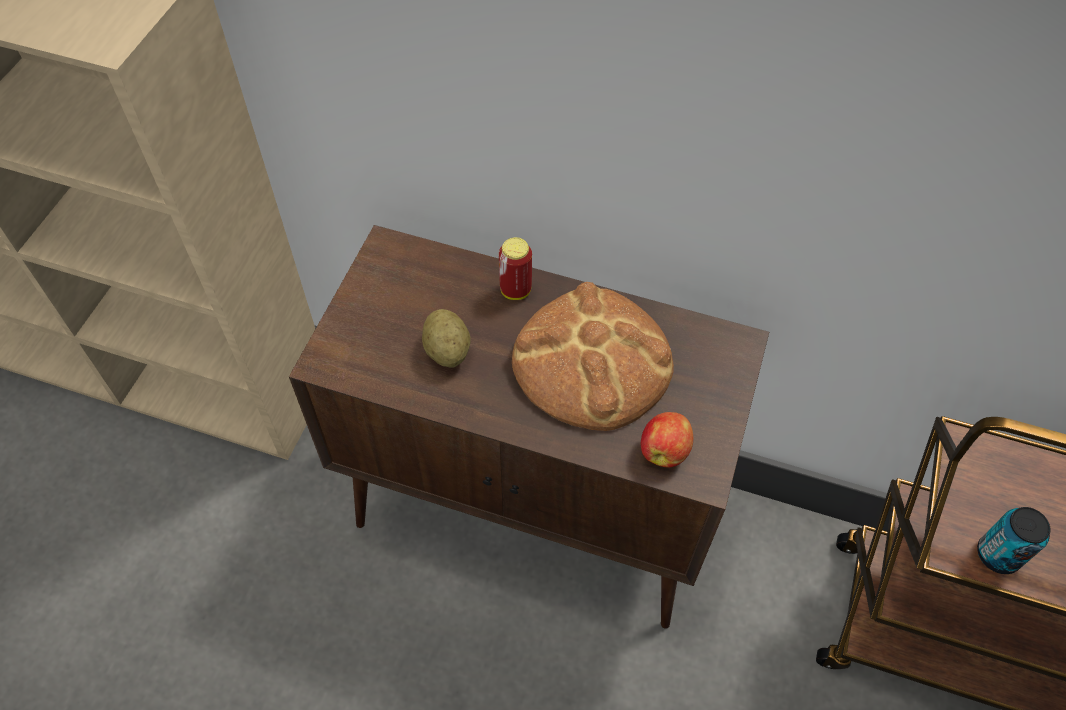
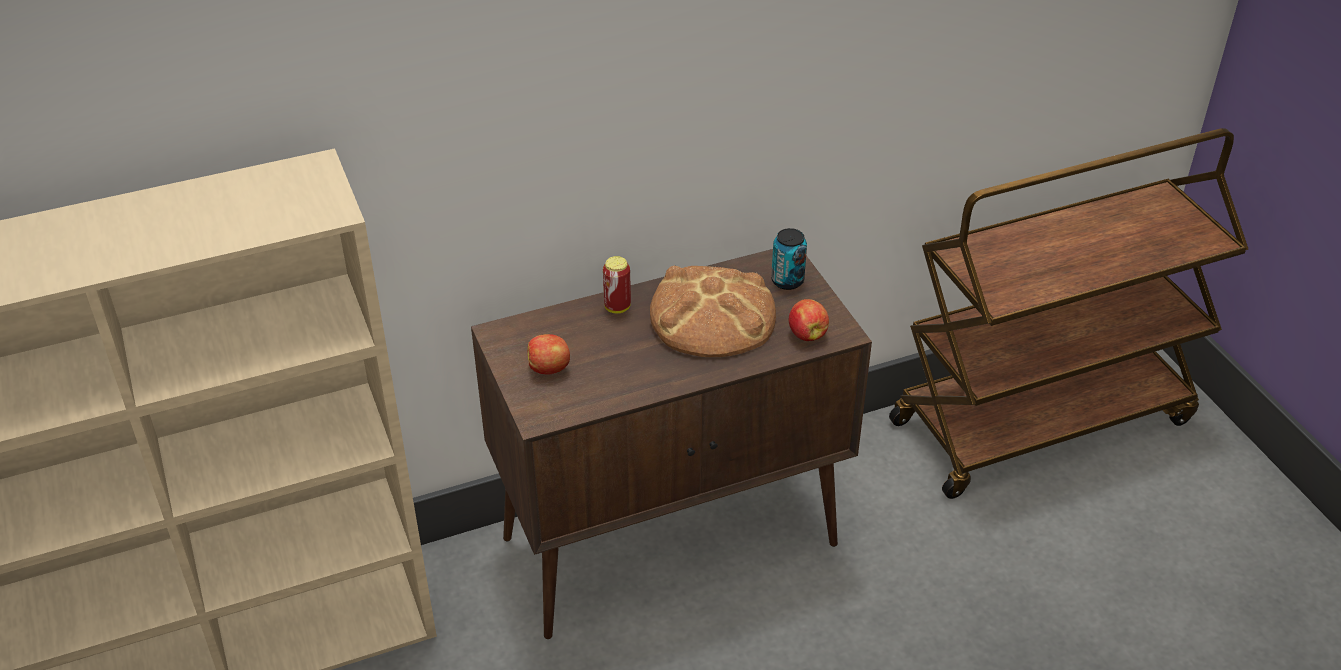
camera: 40 degrees left, 15 degrees down
potato [422,309,471,367] -> none
can [977,507,1051,574] -> can moved to [771,228,807,290]
none -> apple [527,334,570,374]

